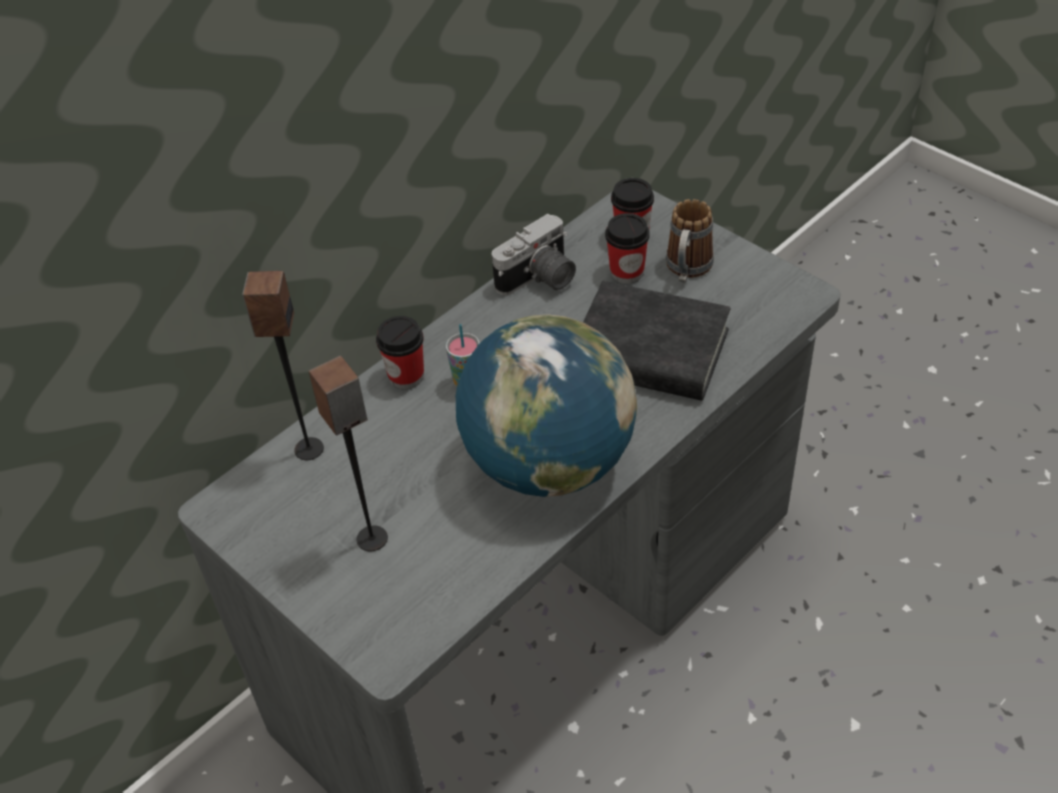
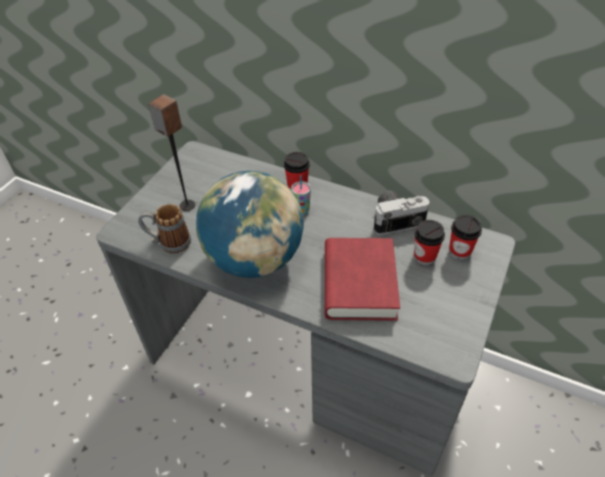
camera: 70 degrees right, 0 degrees up
speaker [242,271,324,460] -> none
camera [492,214,576,296] -> camera turned 135 degrees clockwise [373,191,429,235]
black book [583,281,731,401] -> red book [325,238,400,321]
mug [666,199,714,283] -> mug moved to [138,204,191,253]

